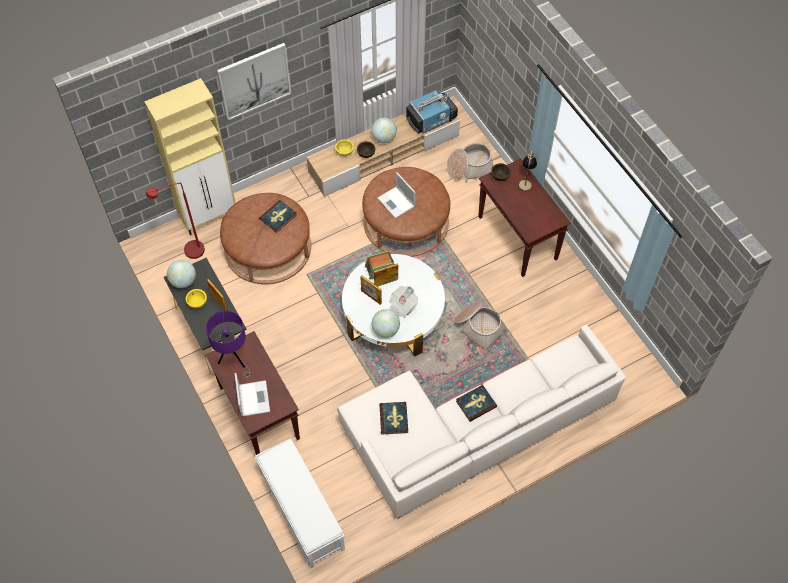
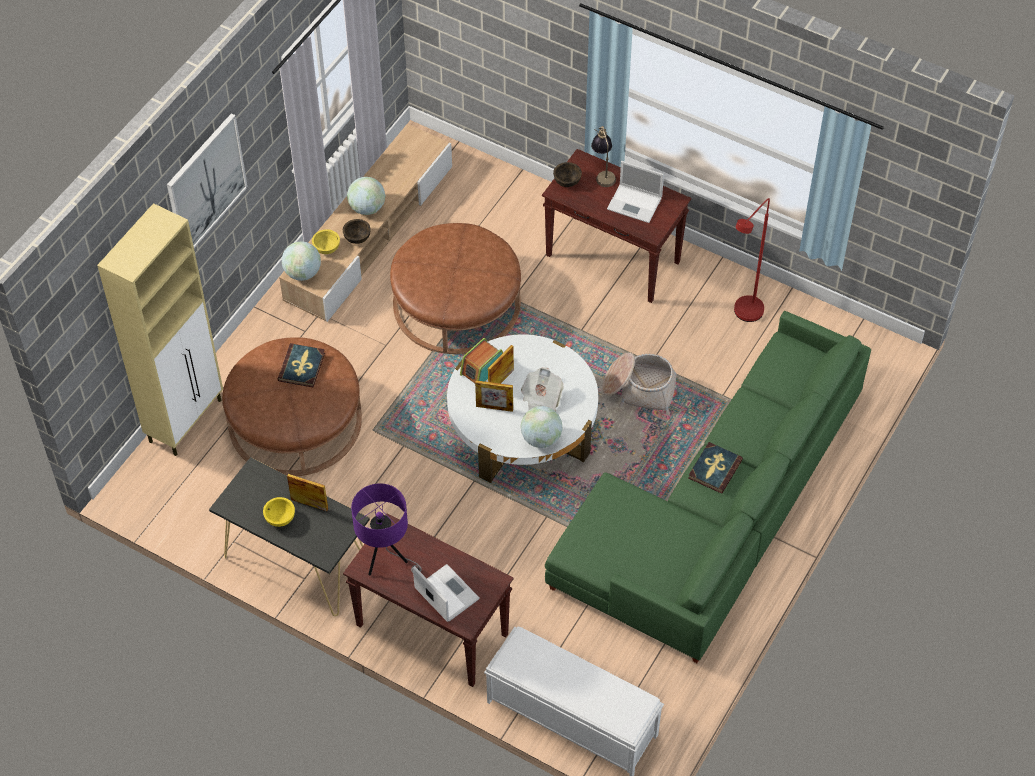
camera: 30 degrees left, 5 degrees down
red floor lamp [146,183,205,259] -> red floor lamp moved to [734,198,770,322]
globe [167,260,196,288] -> globe moved to [282,241,321,281]
white sofa [337,324,626,518] -> green sofa [545,311,871,663]
laptop [378,172,416,218] -> laptop moved to [607,161,664,223]
book [379,402,408,434] -> none
television [406,90,458,134] -> none
basket [447,143,493,183] -> none

